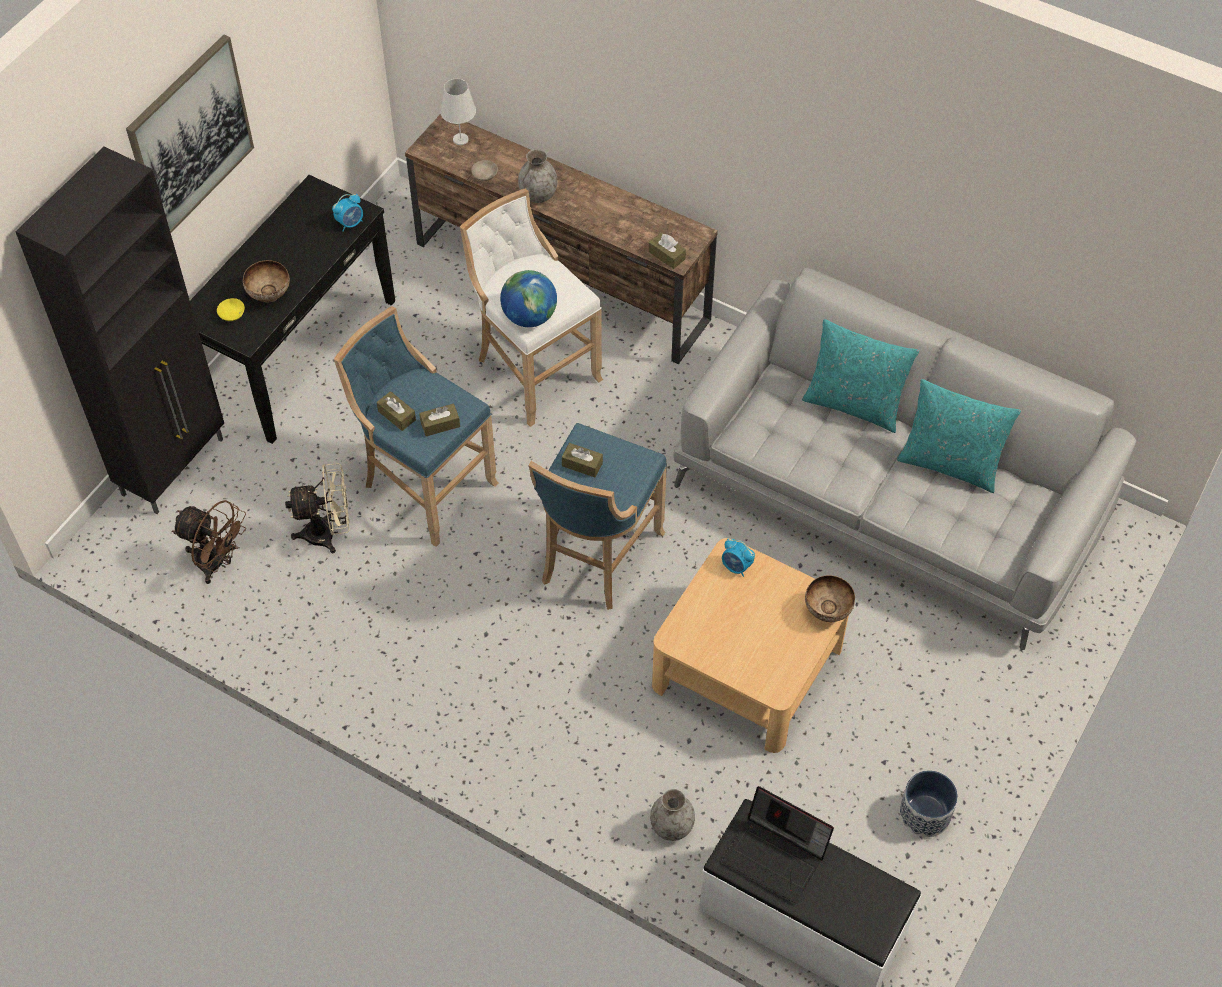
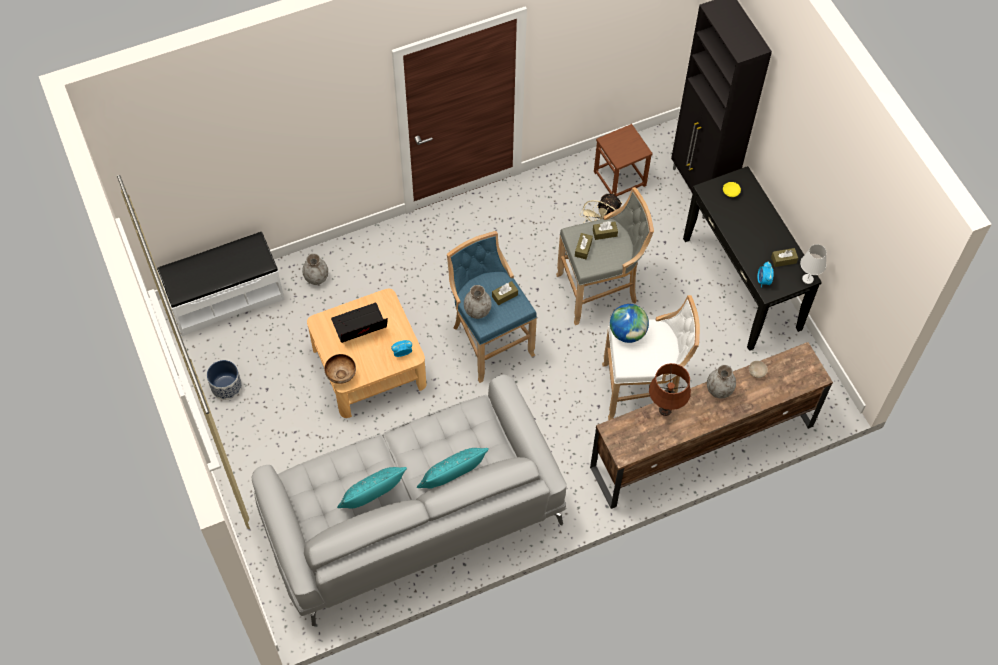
camera: 125 degrees right, 5 degrees up
picture [126,35,254,233] -> none
brown fan [172,500,246,584] -> brown stool [594,124,653,197]
bowl [243,260,290,303] -> none
blue stool [334,306,498,547] -> grey stool [556,187,654,325]
white table lamp [440,78,476,145] -> white table lamp moved to [800,244,827,284]
brown tissue box [649,233,686,269] -> brown tissue box moved to [771,248,798,267]
laptop [722,786,834,903] -> laptop moved to [331,303,388,343]
none -> grey vase [464,285,492,319]
none -> brown table lamp [649,363,691,416]

